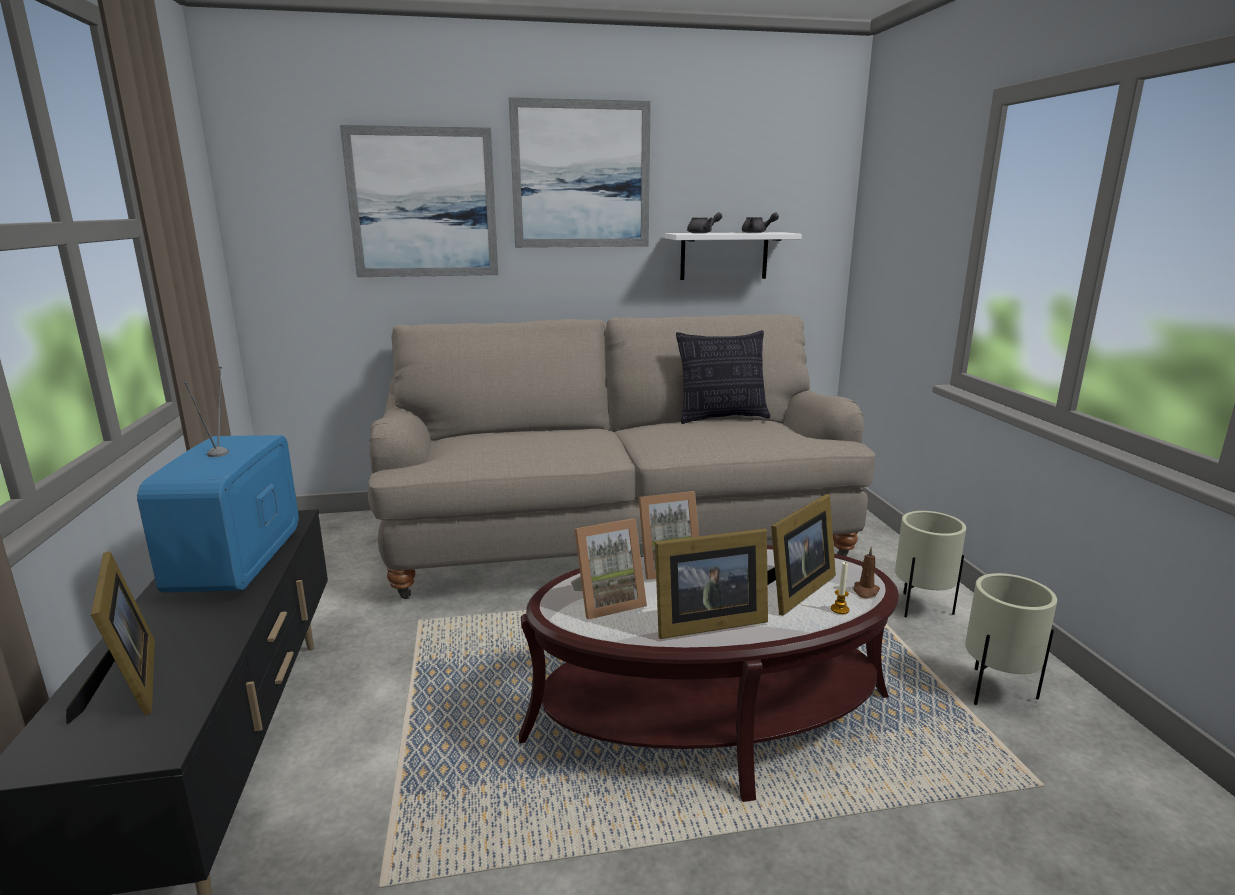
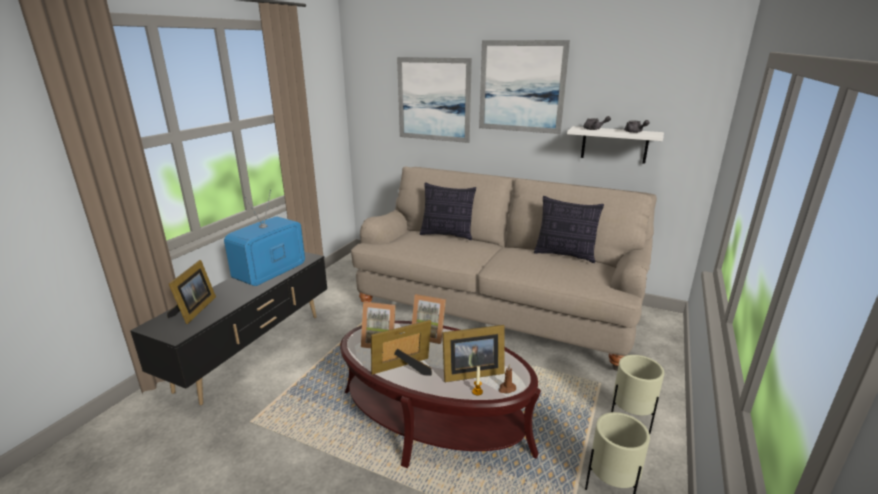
camera: 35 degrees right, 5 degrees up
picture frame [655,529,768,639] -> picture frame turned 135 degrees clockwise [371,320,432,375]
none -> pillow [420,183,476,240]

